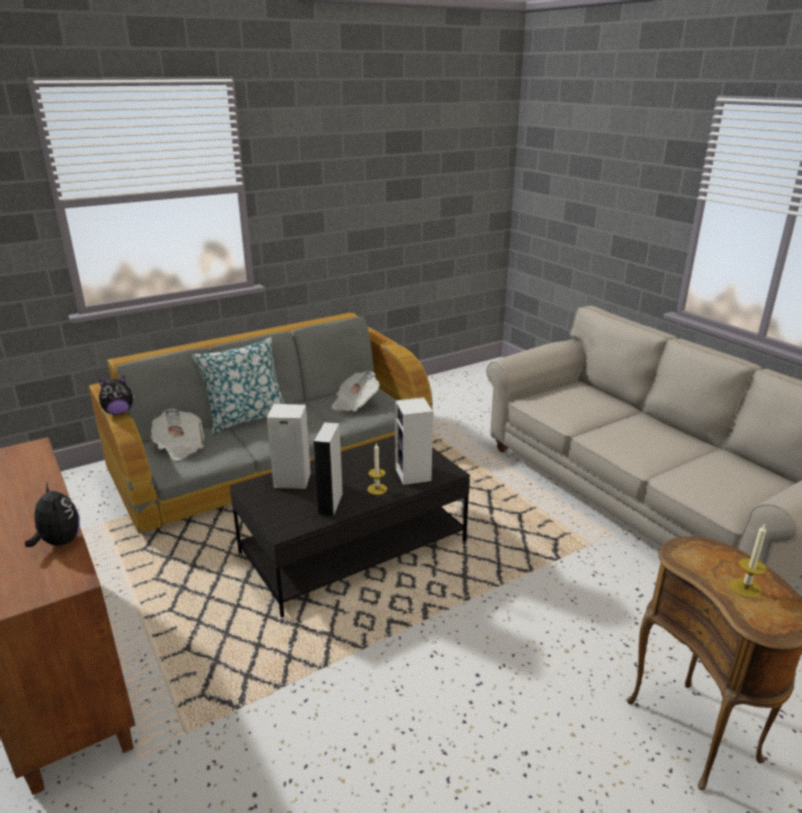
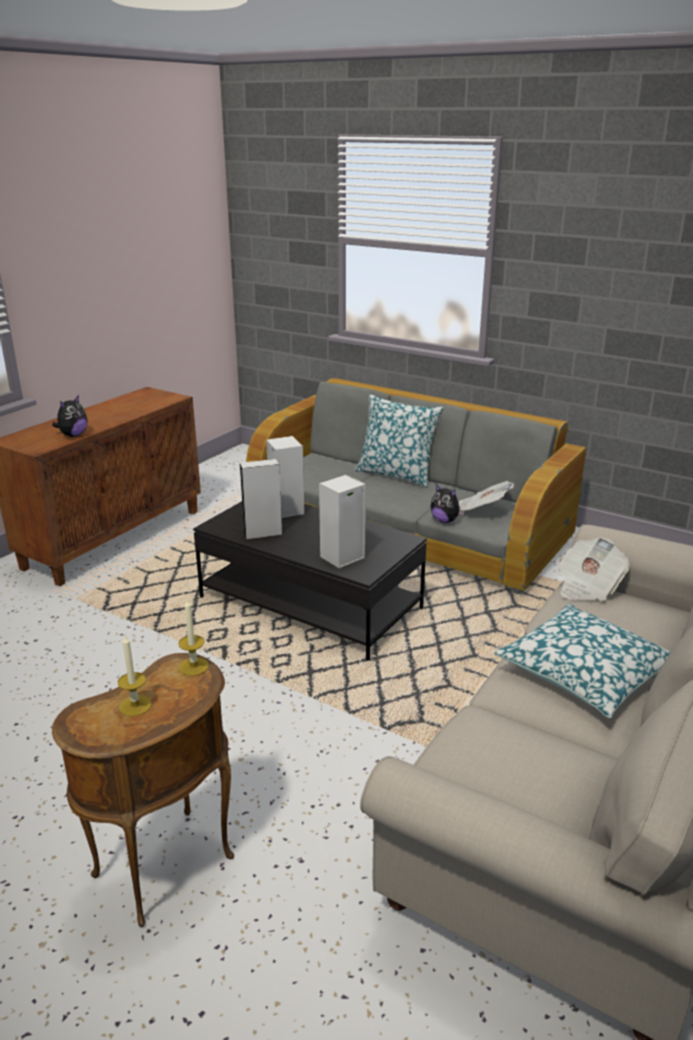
camera: 65 degrees right, 0 degrees up
plush toy [99,376,135,415] -> plush toy moved to [430,484,465,523]
newspaper [151,409,204,461] -> newspaper moved to [558,537,630,601]
candle [367,443,387,495] -> candle moved to [178,599,209,676]
none -> pillow [494,603,671,718]

